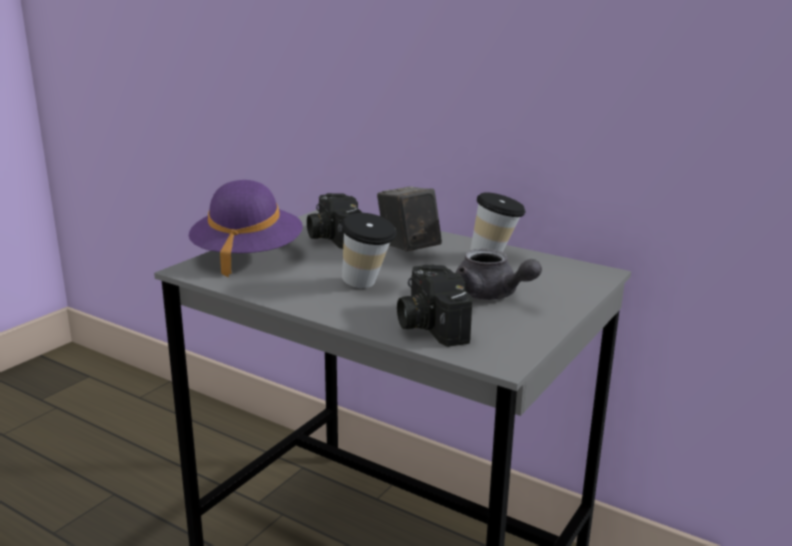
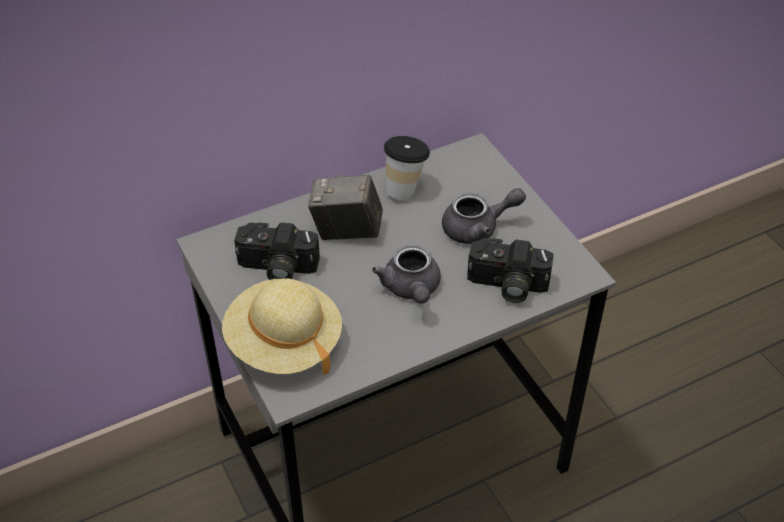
camera: 60 degrees left, 25 degrees up
purple hat [189,180,303,277] -> beige hat [222,278,342,375]
cup [341,213,396,288] -> grey teapot [372,245,441,304]

